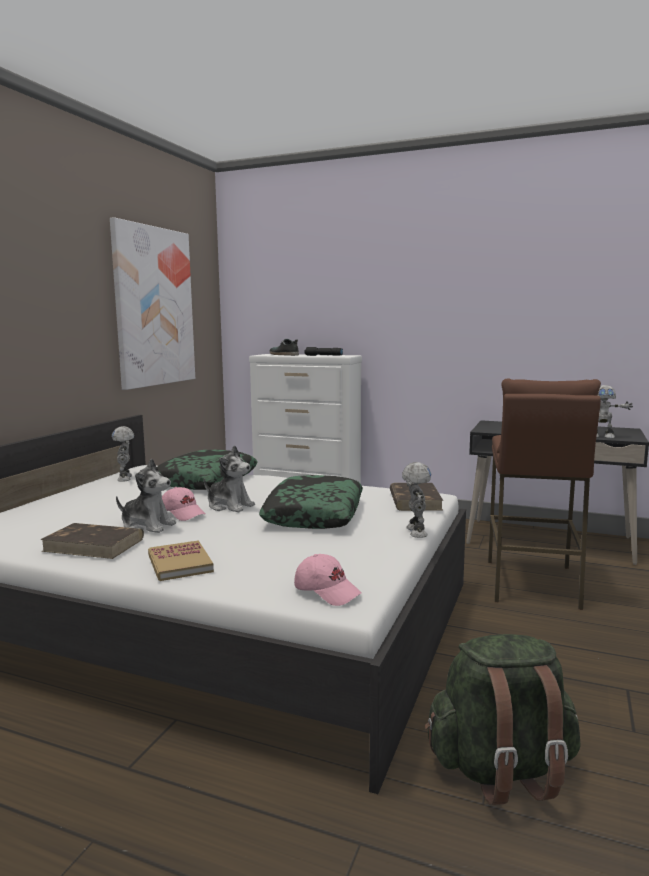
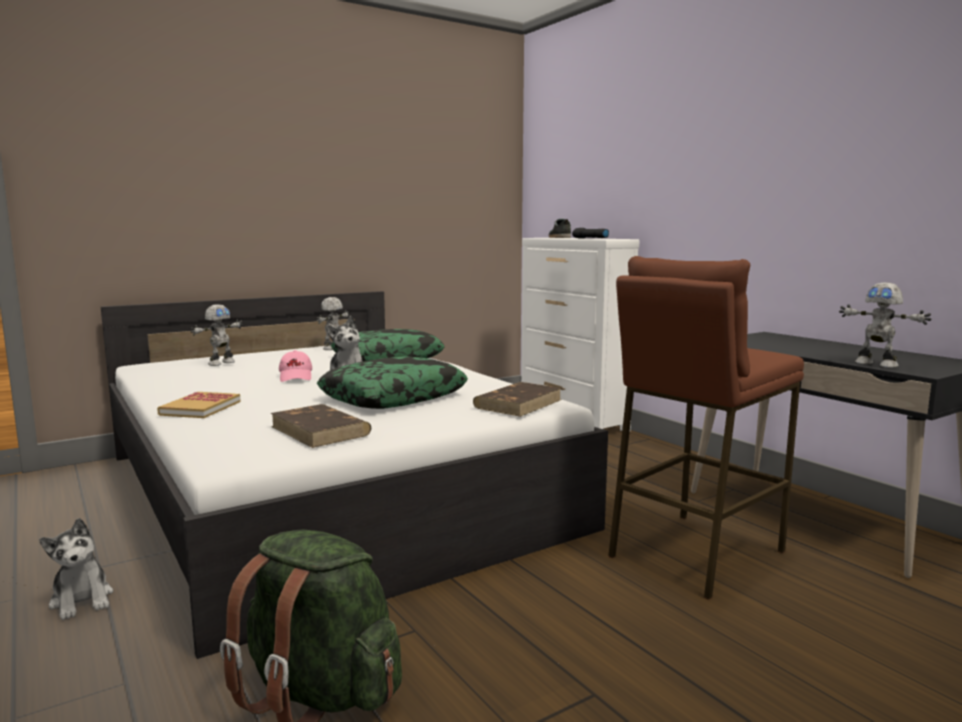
camera: 35 degrees right, 0 degrees up
brown book [40,523,144,559] -> brown book moved to [270,404,371,448]
picture [110,217,195,390] -> none
plush toy [116,459,176,533] -> plush toy moved to [39,518,113,620]
pink cap [294,554,362,606] -> none
toy robot [402,462,431,538] -> toy robot moved to [190,304,243,366]

